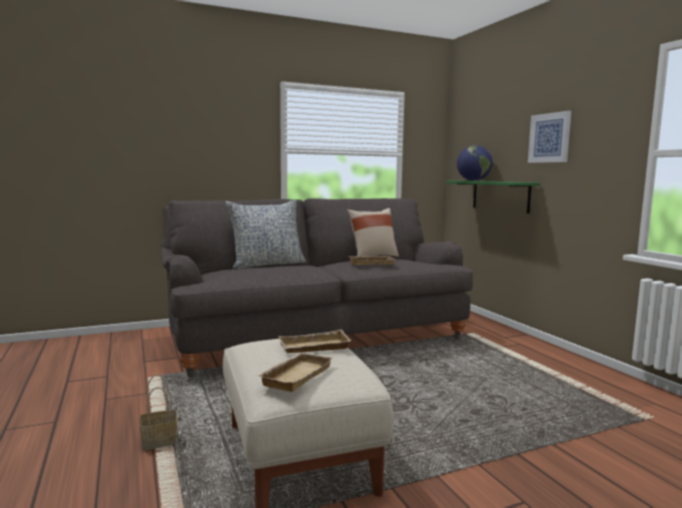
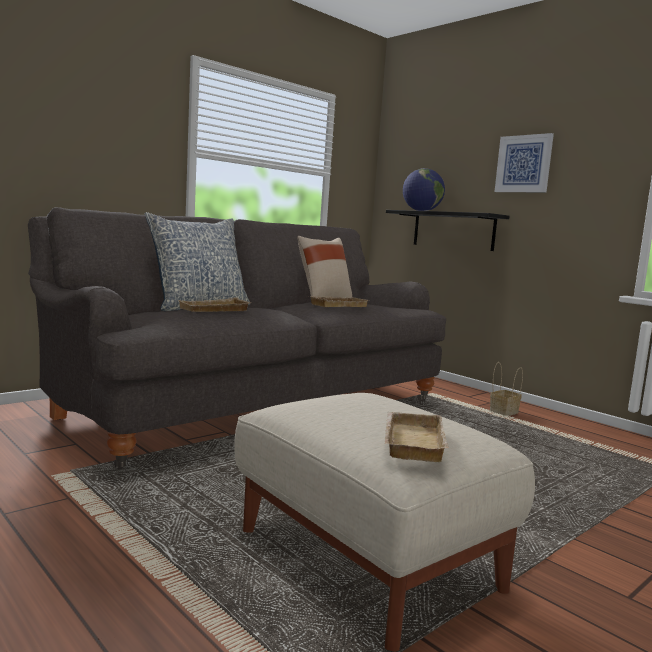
camera: 20 degrees left, 0 degrees up
basket [139,374,177,451] -> basket moved to [490,362,523,416]
beige tray [278,329,351,353] -> beige tray moved to [179,297,251,312]
green shelf [446,181,540,213] -> black shelf [386,210,510,251]

